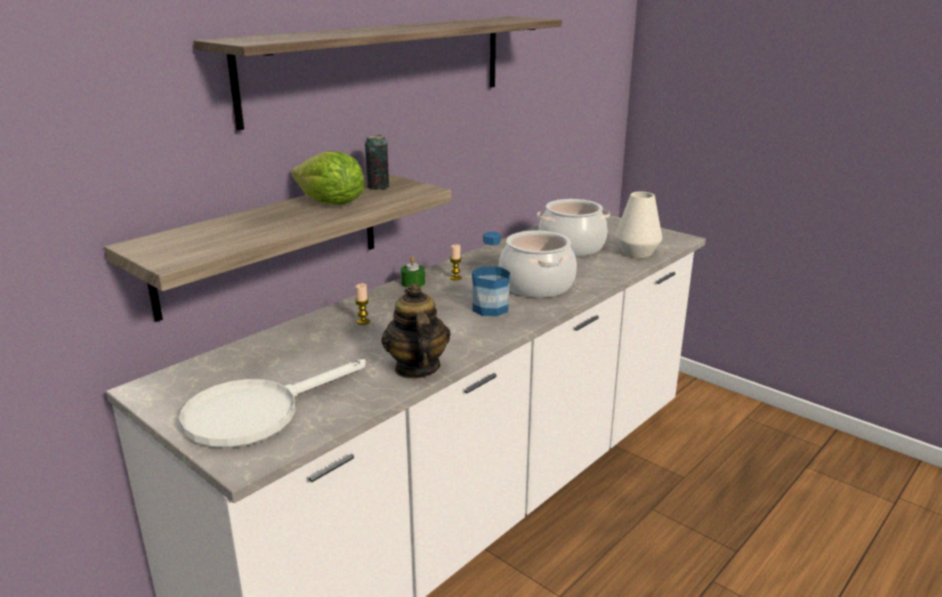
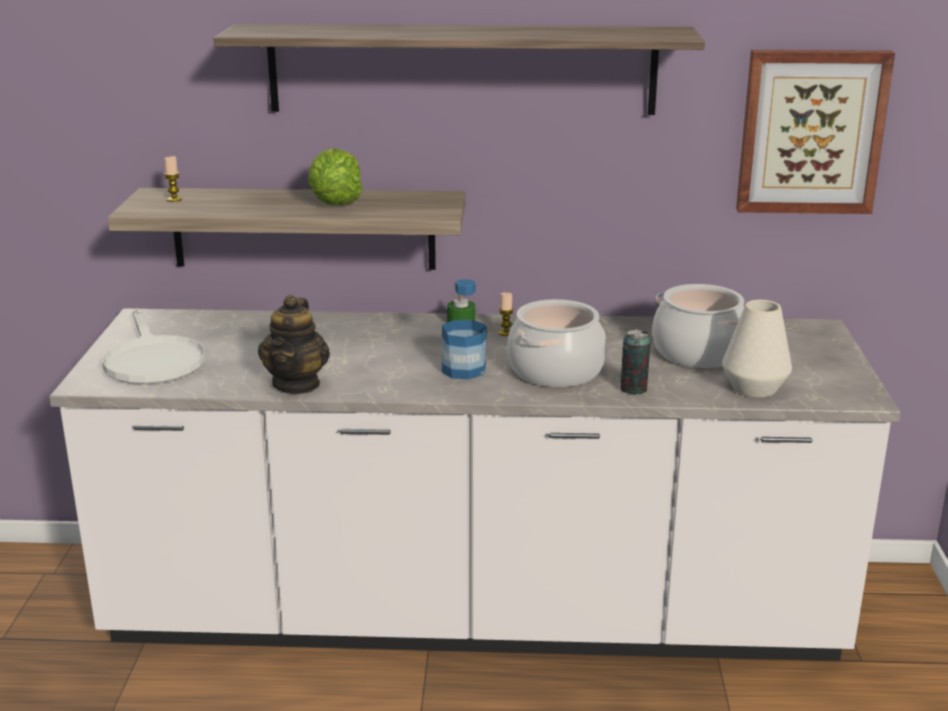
camera: 50 degrees right, 0 degrees up
white frying pan [179,359,366,448] -> white frying pan turned 120 degrees counterclockwise [102,308,205,385]
candle [355,283,370,325] -> candle moved to [164,156,182,202]
can [365,135,389,190] -> can moved to [620,329,651,395]
teapot [381,283,451,379] -> teapot turned 150 degrees clockwise [258,295,330,394]
none -> picture [736,50,895,214]

